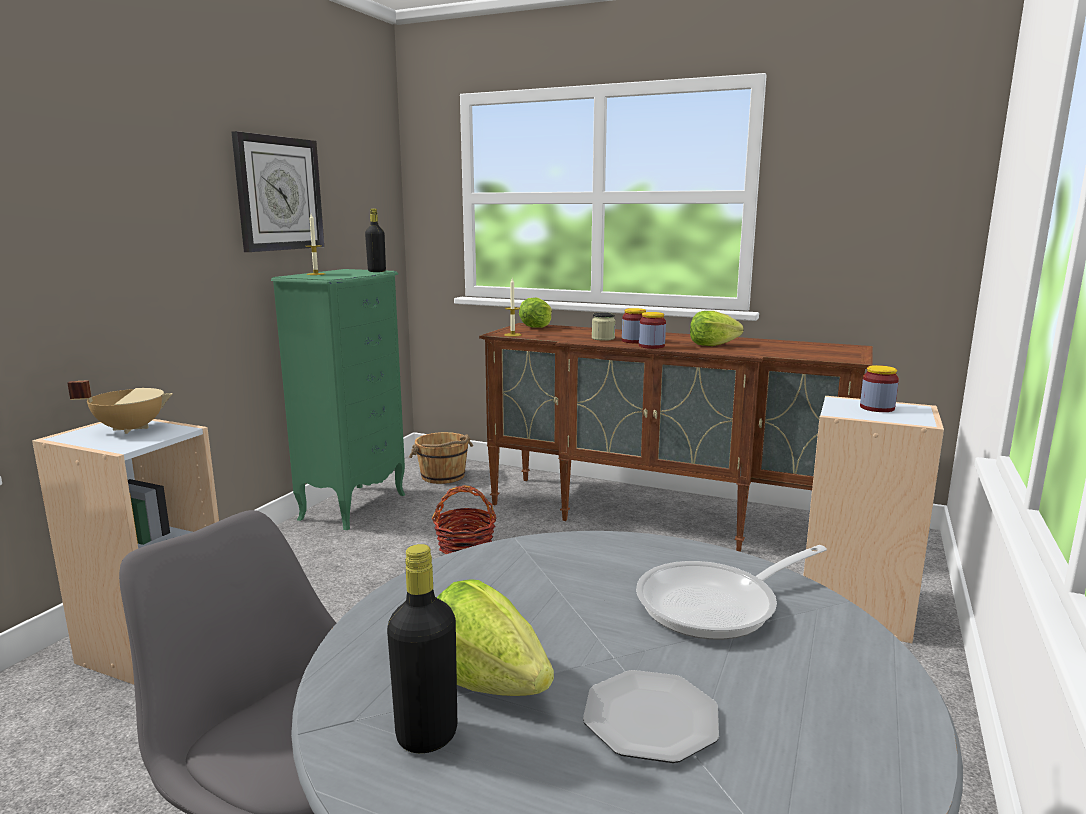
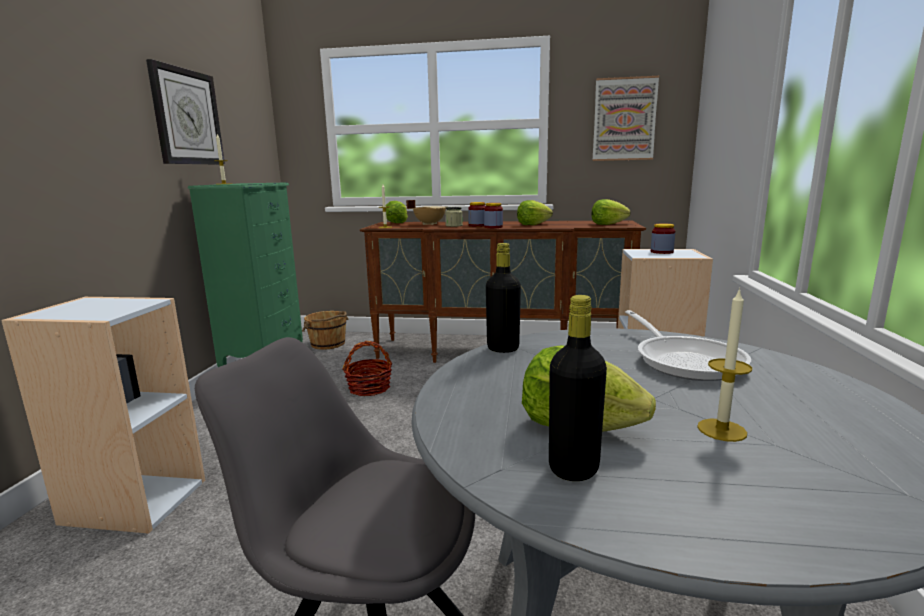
camera: 15 degrees left, 0 degrees up
beige cooking pot [67,380,173,434] -> beige cooking pot moved to [406,200,448,225]
black bottle [365,209,386,272] -> black bottle moved to [486,243,521,353]
plate [583,670,719,763] -> candle [697,288,752,442]
frying pan [636,545,827,640] -> frying pan turned 60 degrees counterclockwise [625,310,751,381]
none -> lettuce [592,199,630,225]
none -> picture [593,76,659,161]

